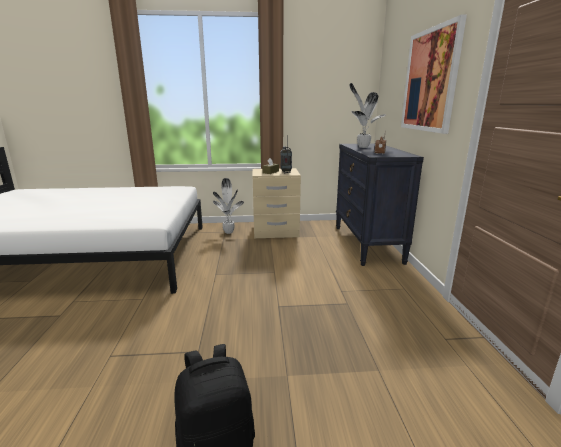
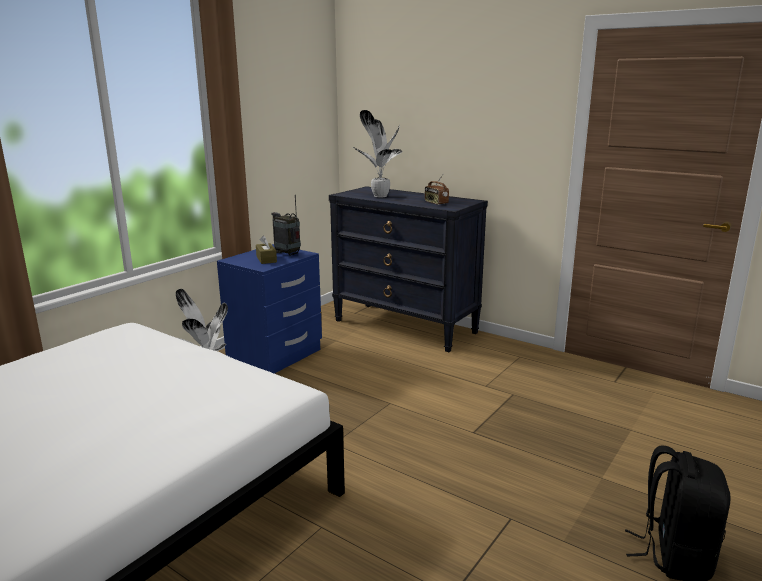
camera: 50 degrees left, 0 degrees up
beige nightstand [253,168,301,238] -> blue nightstand [217,244,322,374]
picture [401,14,467,134] -> none

